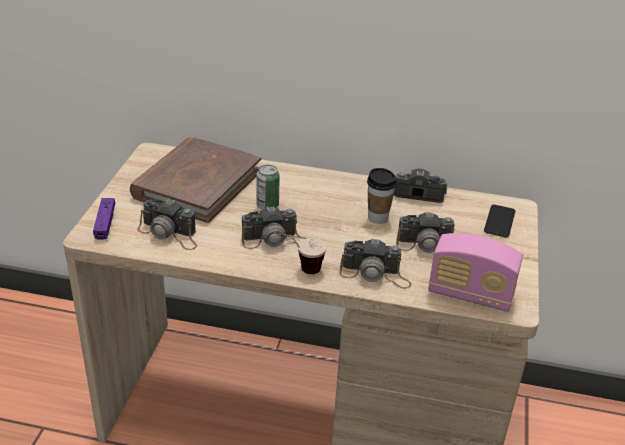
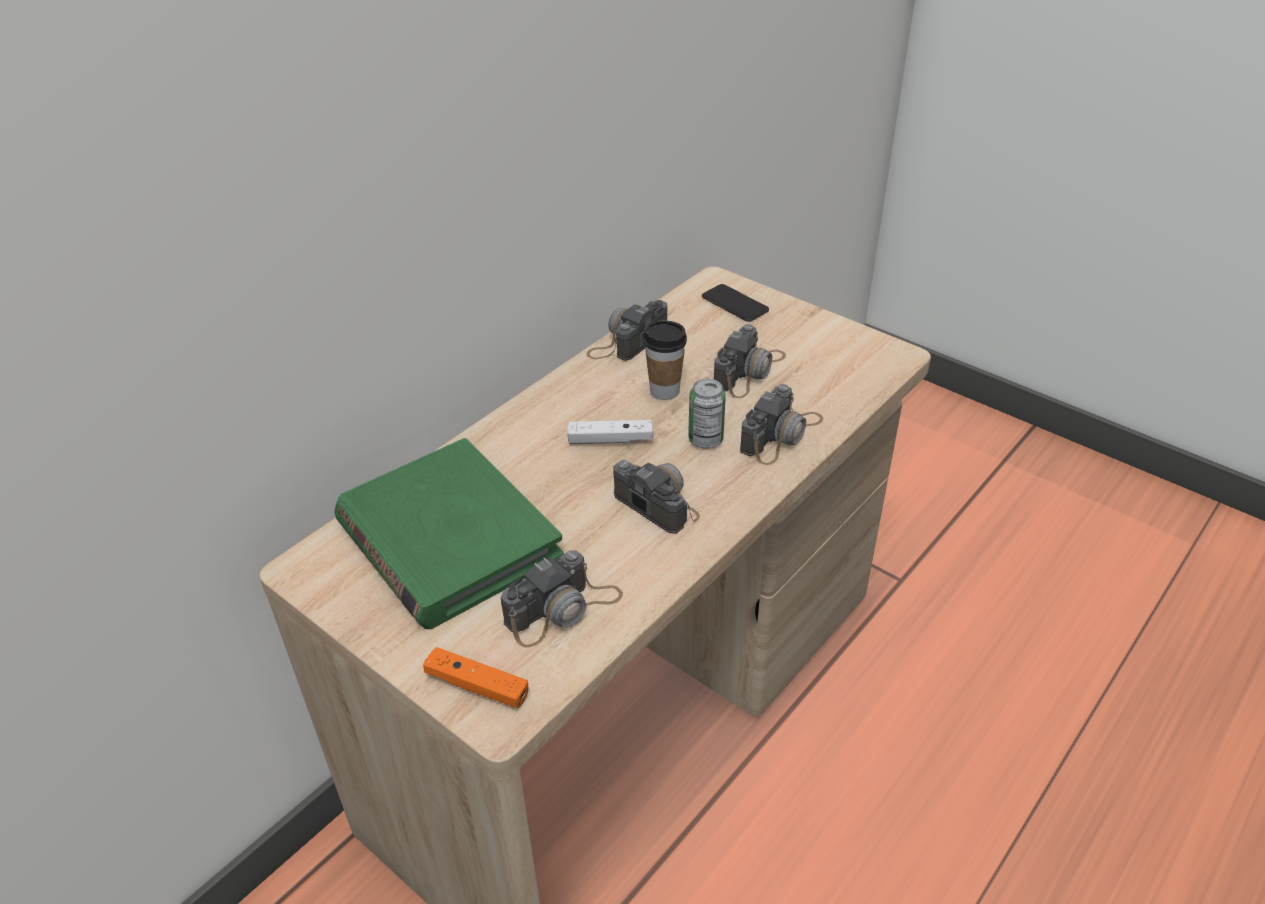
camera: 60 degrees left, 5 degrees up
purple game controller [93,198,115,240] -> orange game controller [423,647,529,708]
brown book [130,137,261,223] -> green book [334,438,564,629]
camera [242,206,306,249] -> camera turned 60 degrees counterclockwise [613,460,700,534]
can [256,165,280,209] -> can moved to [688,379,726,449]
cup [274,232,327,274] -> none
radio [428,233,523,312] -> none
none -> white game controller [567,420,653,444]

